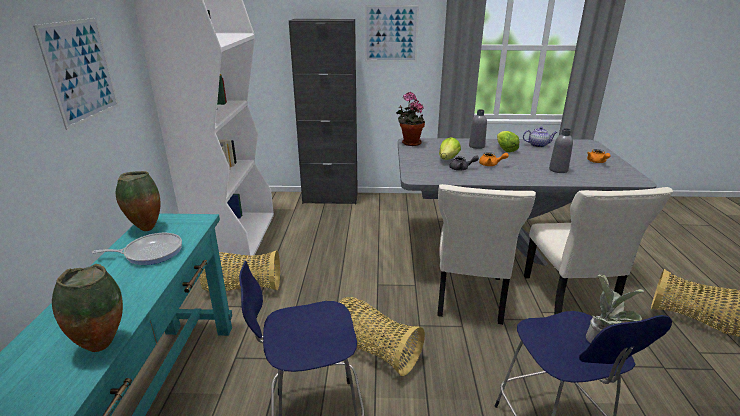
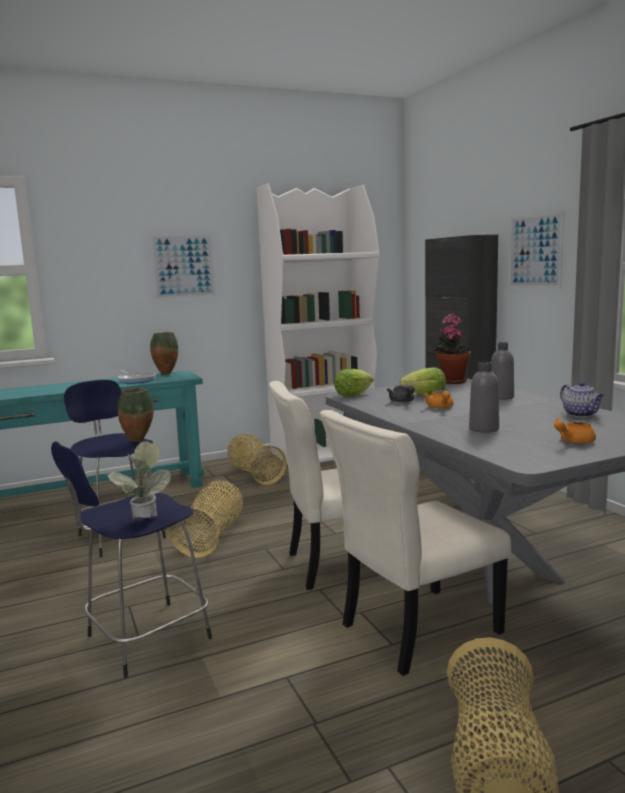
camera: 65 degrees right, 15 degrees down
vase [52,264,123,352] -> vase moved to [118,387,154,442]
lettuce [497,131,520,152] -> lettuce moved to [334,369,373,397]

